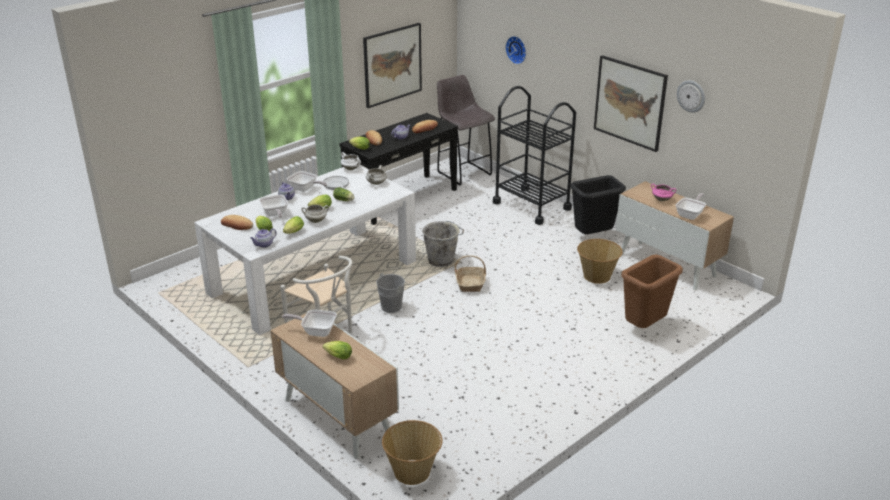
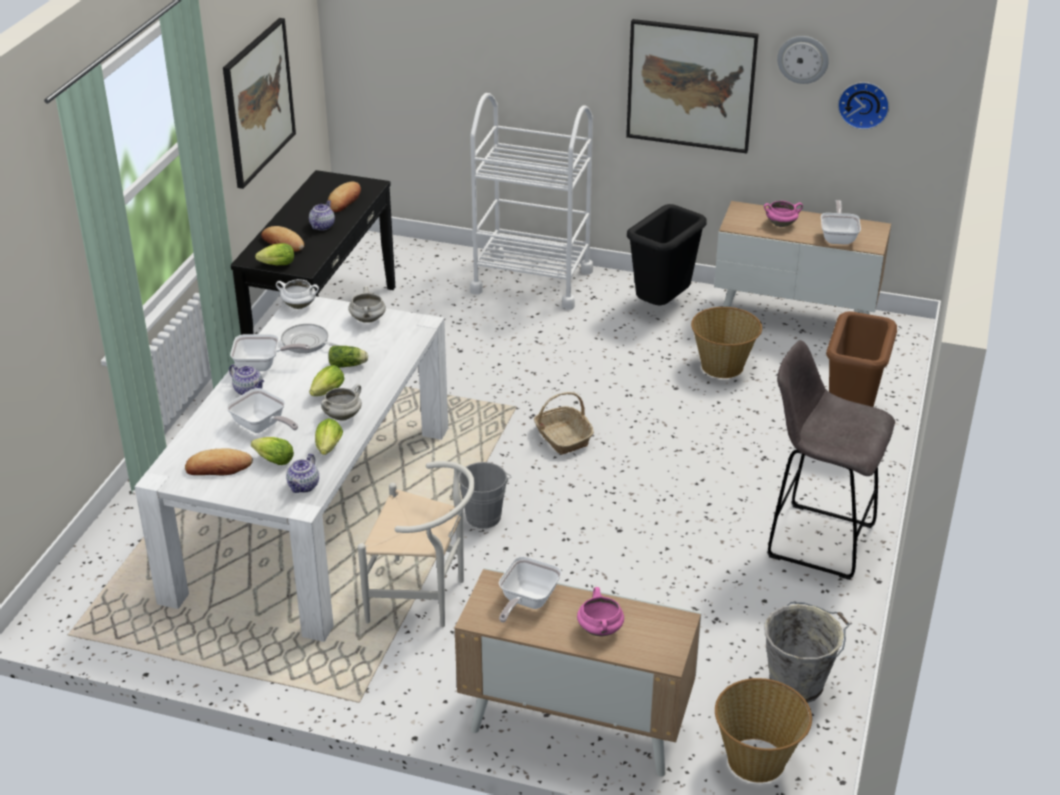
camera: 30 degrees left, 5 degrees up
frying pan [282,309,337,337] -> frying pan turned 45 degrees counterclockwise [499,557,562,622]
lettuce [323,341,352,359] -> pink cooking pot [577,587,624,636]
grey bucket [422,221,464,267] -> grey bucket moved to [764,602,849,704]
grey stool [437,75,495,186] -> grey stool moved to [767,340,895,580]
black cart [493,86,576,225] -> white cart [470,93,593,310]
wall clock [505,36,526,64] -> wall clock moved to [838,82,889,130]

